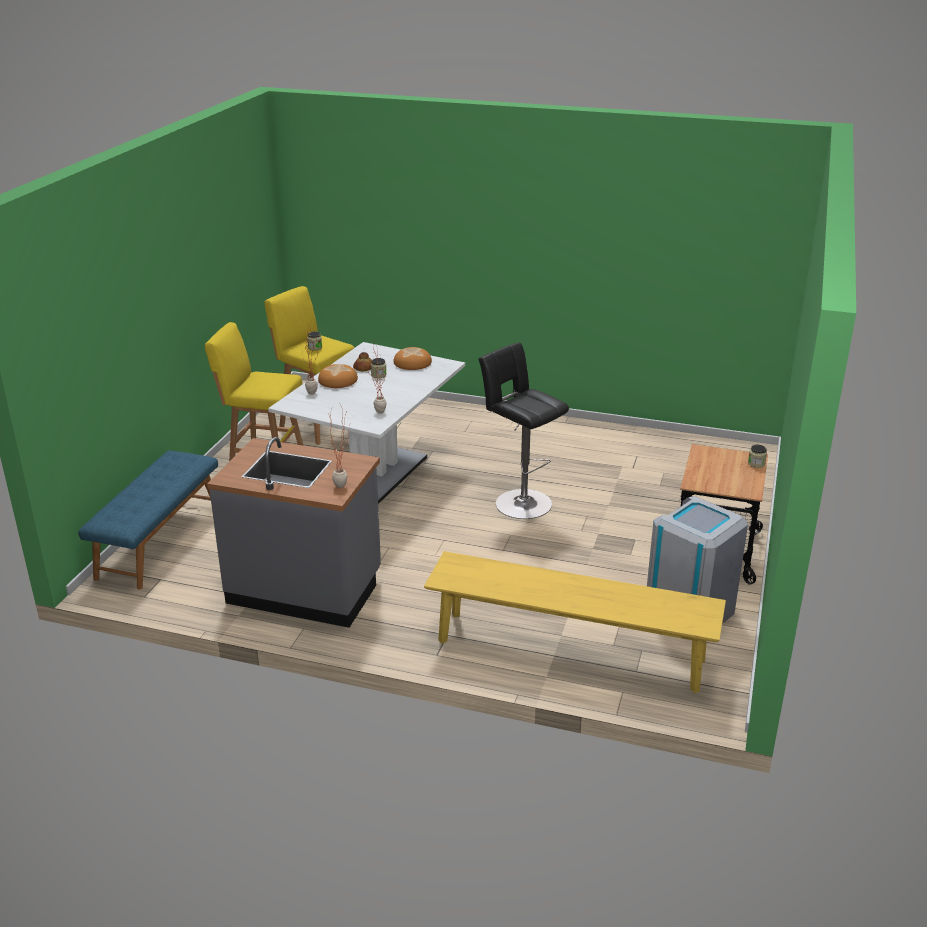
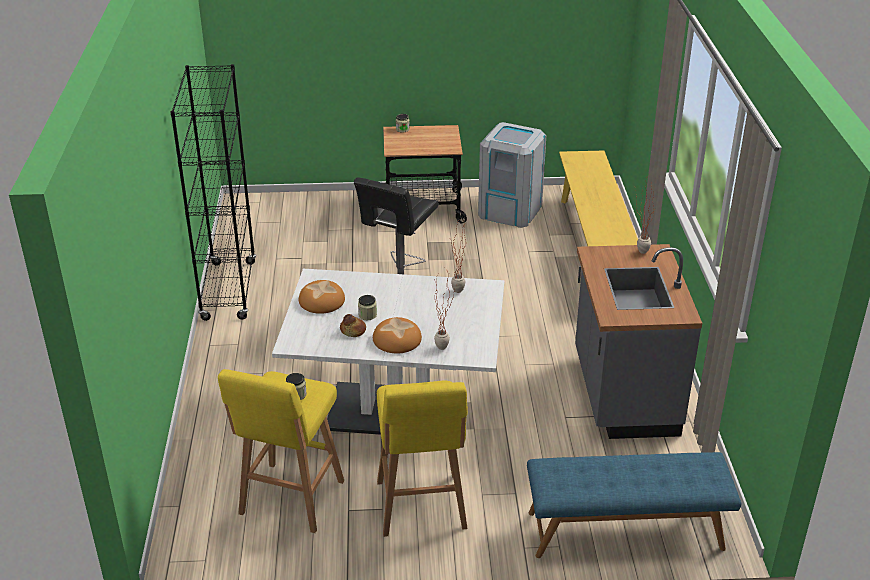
camera: 110 degrees left, 5 degrees up
none -> black bookcase [170,64,256,321]

